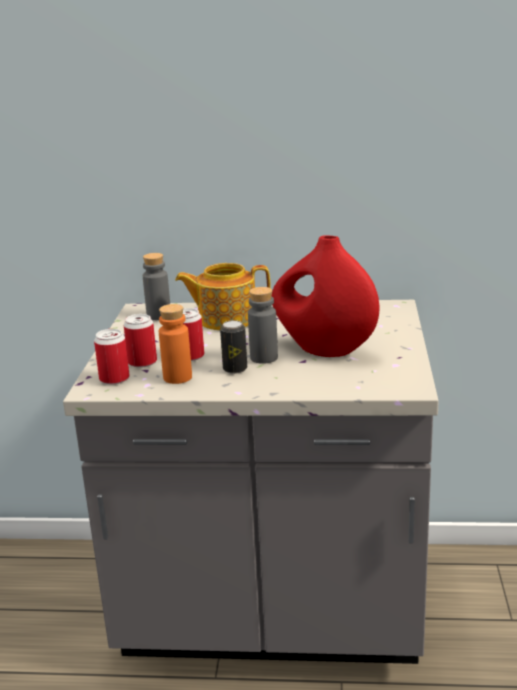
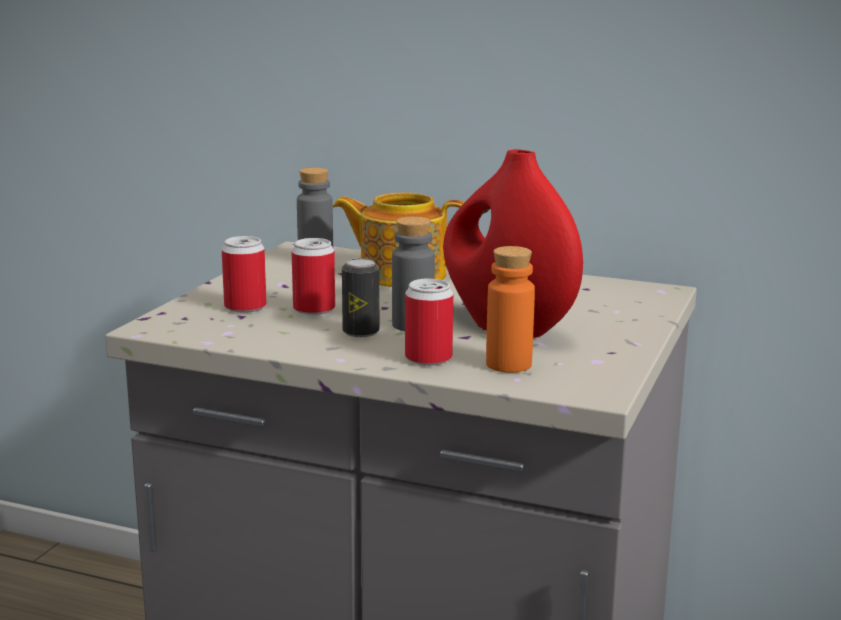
camera: 15 degrees right, 5 degrees down
can [94,329,130,385] -> can moved to [405,278,453,365]
orange bottle [159,304,192,384] -> orange bottle moved to [486,246,535,373]

